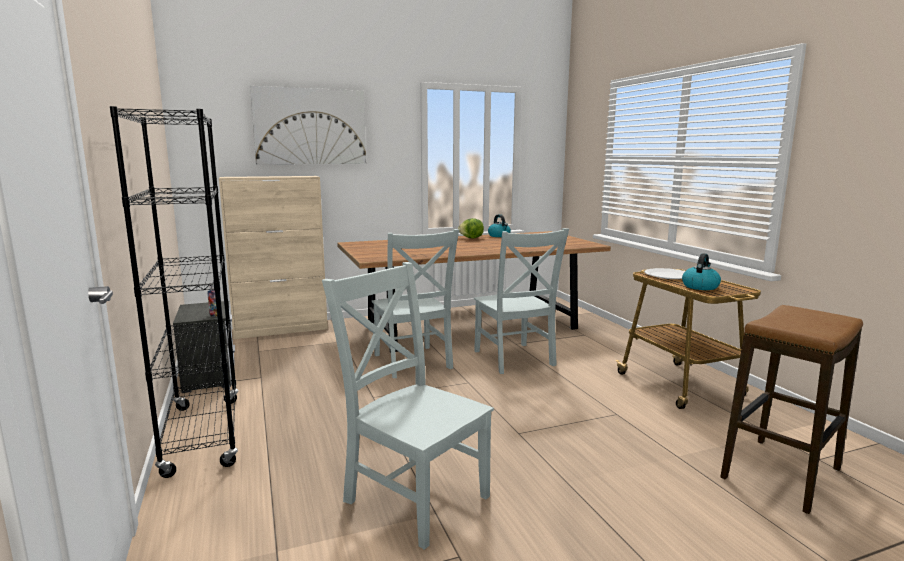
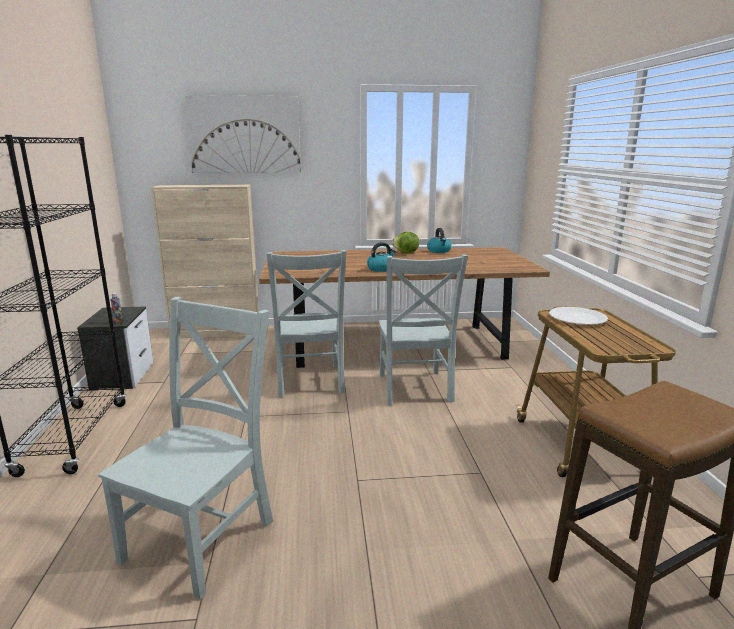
camera: 15 degrees right, 5 degrees up
grey chair [322,262,494,550] -> grey chair turned 60 degrees clockwise [98,297,273,600]
kettle [682,253,721,290] -> kettle moved to [367,242,396,272]

